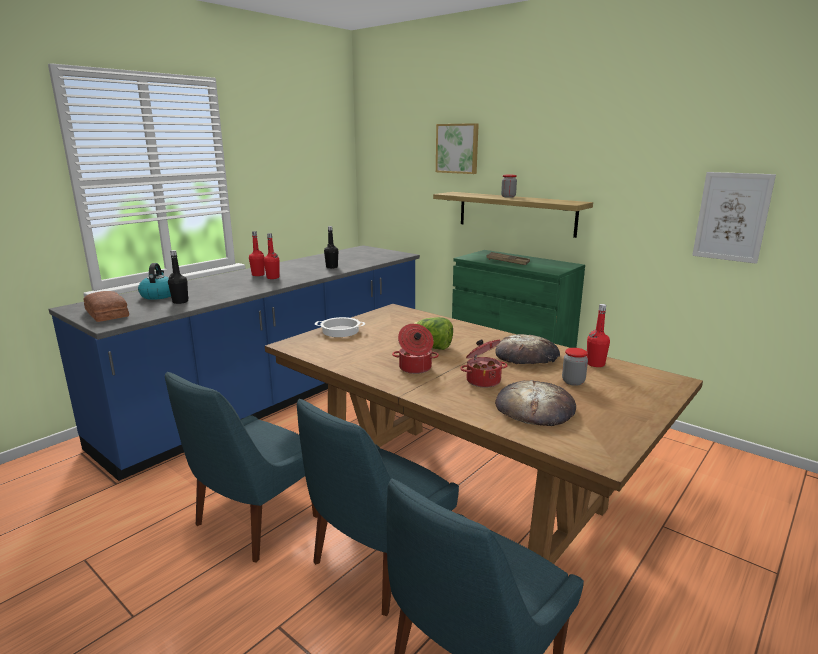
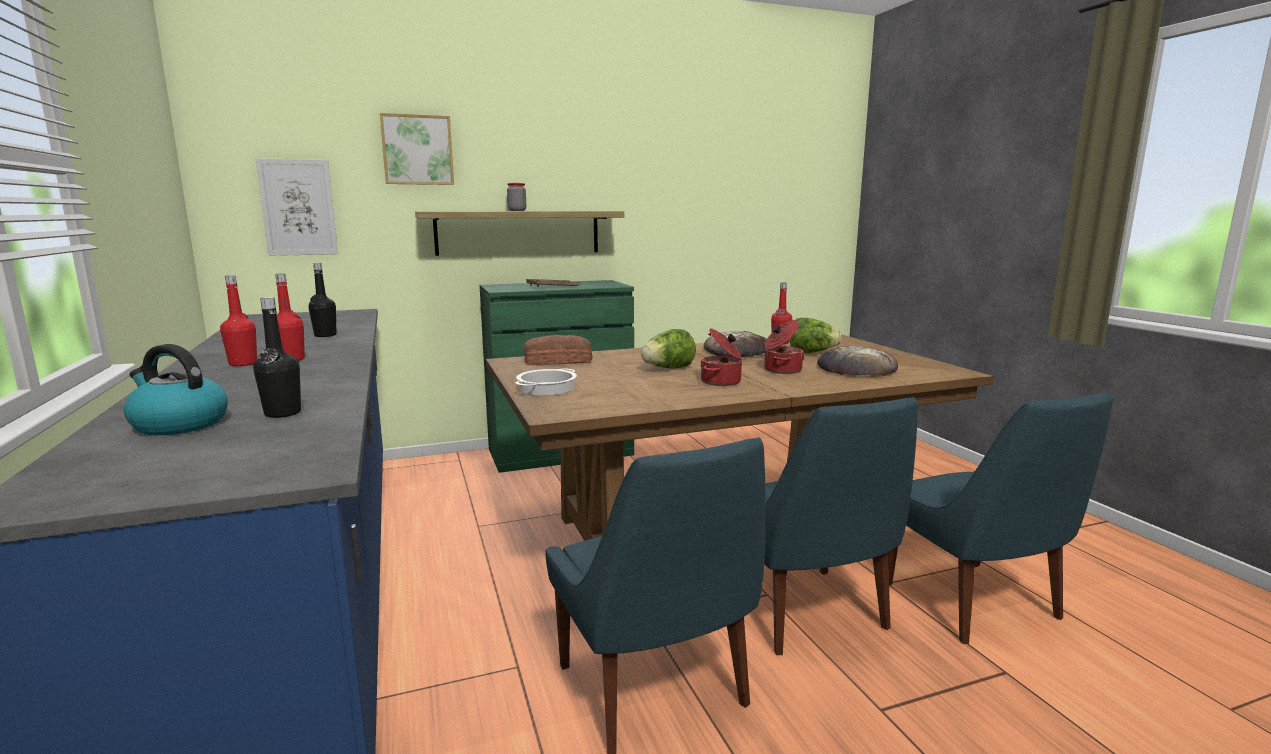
camera: 60 degrees left, 5 degrees down
bread [84,291,129,322] -> bread moved to [524,335,592,365]
jar [562,348,588,386] -> lettuce [790,318,842,353]
picture [692,172,776,264] -> picture moved to [255,158,338,256]

